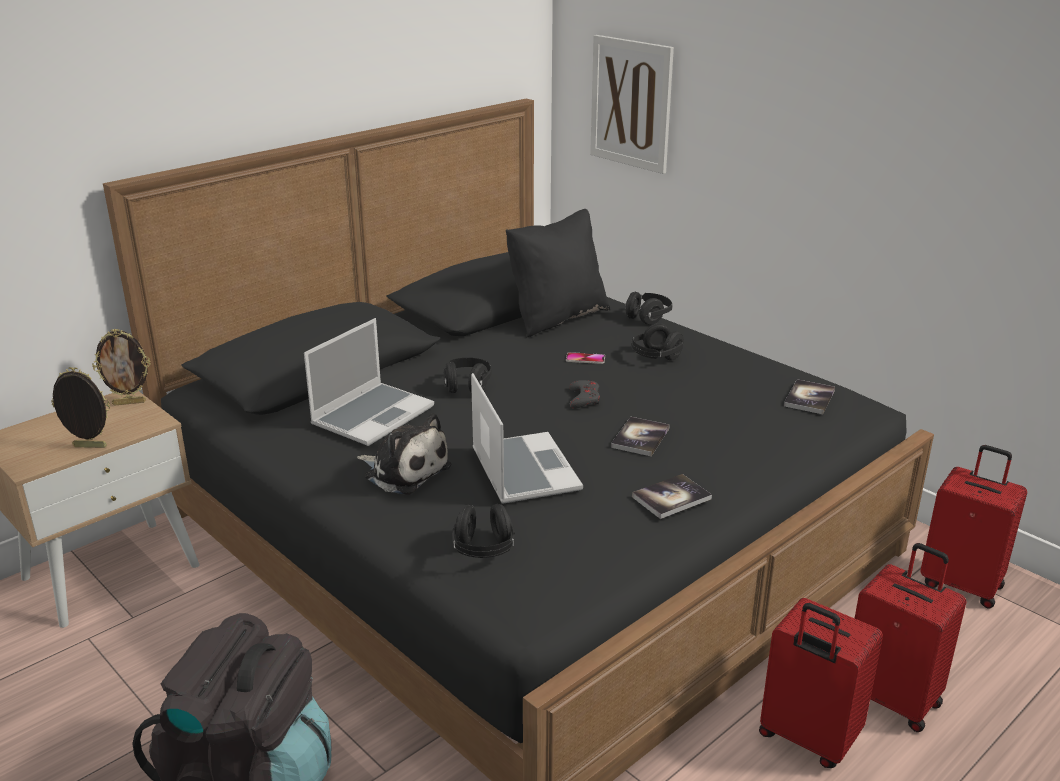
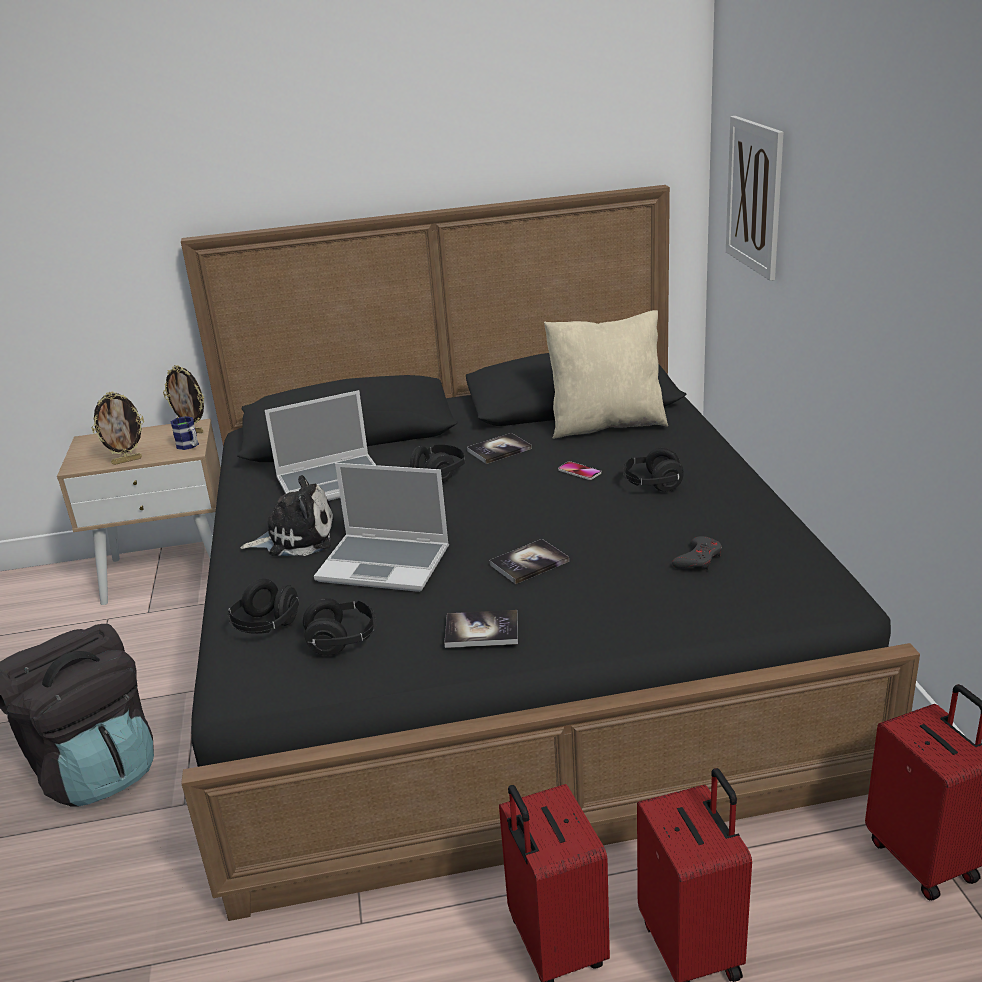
camera: 35 degrees right, 0 degrees up
picture frame [51,367,110,448] -> picture frame turned 120 degrees clockwise [92,392,144,465]
plush toy [357,413,451,495] -> plush toy turned 75 degrees counterclockwise [240,475,333,556]
laptop [471,373,583,504] -> laptop turned 90 degrees clockwise [314,463,449,592]
black pillow [506,209,610,337] -> beige pillow [544,310,668,439]
grey game controller [569,380,600,409] -> grey game controller moved to [672,536,722,570]
black headphones [625,292,673,325] -> black headphones moved to [303,598,377,656]
book [784,379,835,414] -> book moved to [467,433,532,464]
none -> mug [171,416,199,450]

